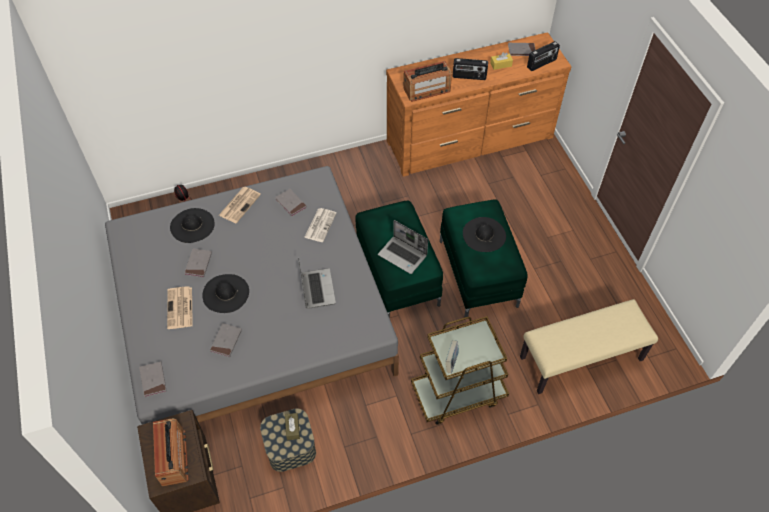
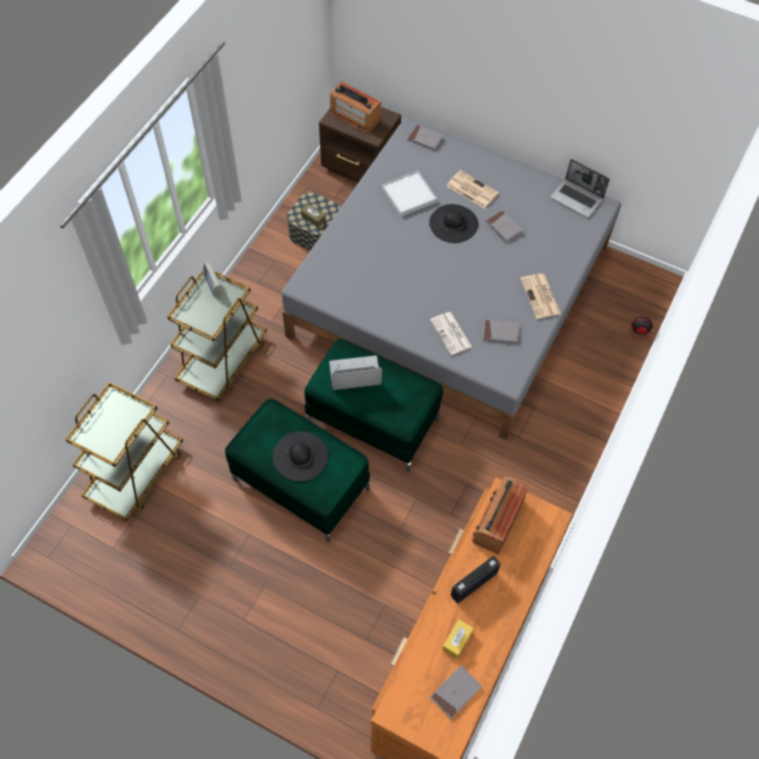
camera: 135 degrees right, 5 degrees up
black hat [170,208,215,243] -> none
grey book [210,323,242,357] -> white tray [382,171,437,216]
laptop [298,257,336,309] -> laptop moved to [550,159,610,218]
beige bench [520,299,658,394] -> brown cart [65,382,183,521]
radio [527,41,560,71] -> none

